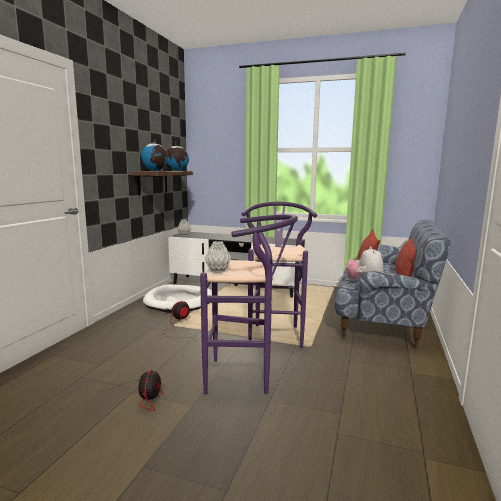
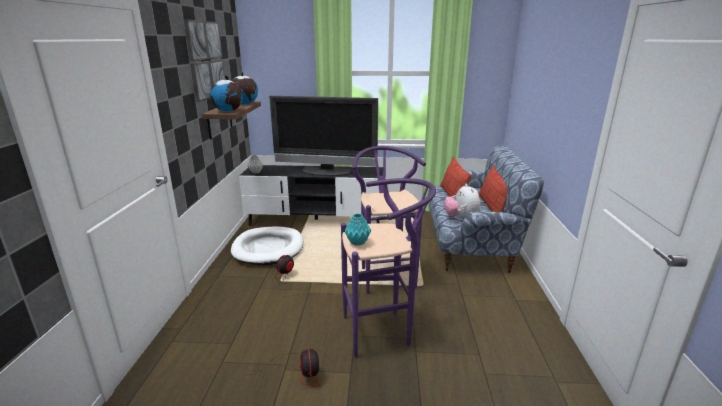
camera: 15 degrees left, 10 degrees up
grey vase [205,241,231,273] -> turquoise vase [345,214,371,246]
none -> picture [184,19,225,102]
none -> television [269,96,378,176]

